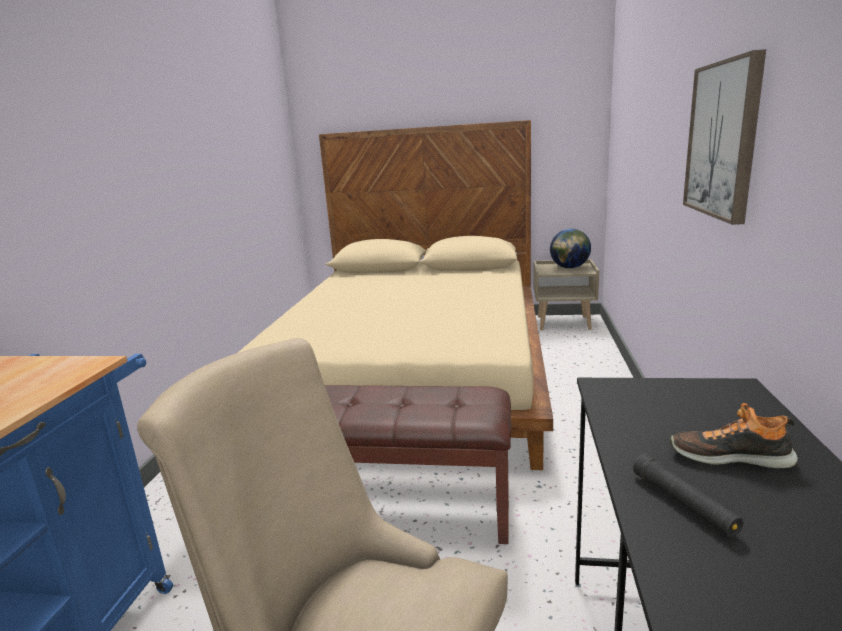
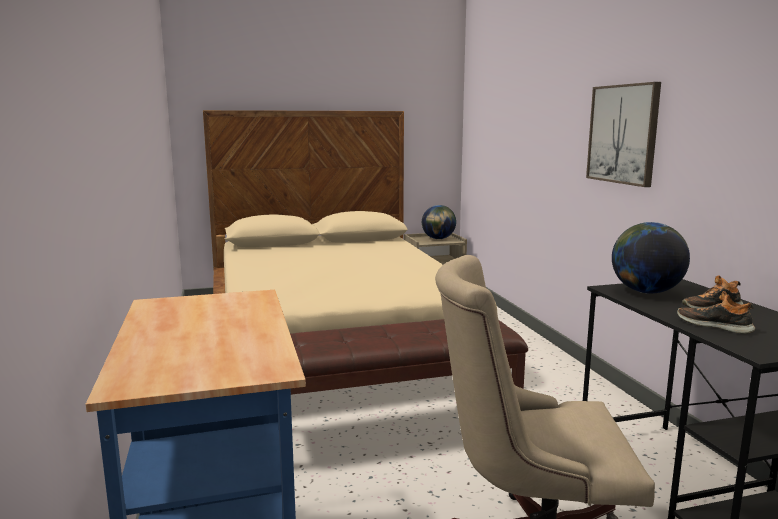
camera: 25 degrees left, 5 degrees down
black flashlight [633,453,744,537] -> shoe [677,291,755,334]
none -> globe [612,222,690,294]

